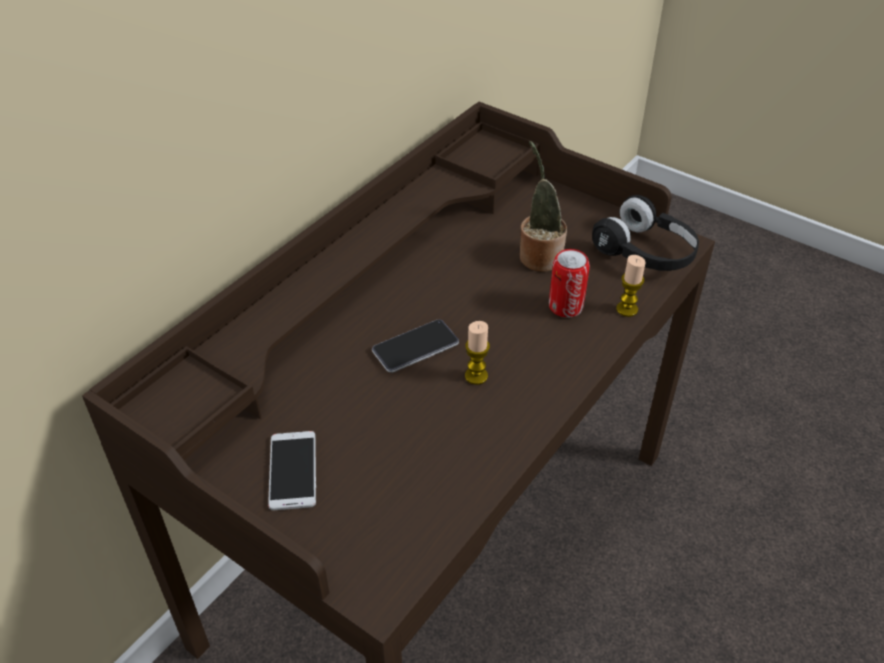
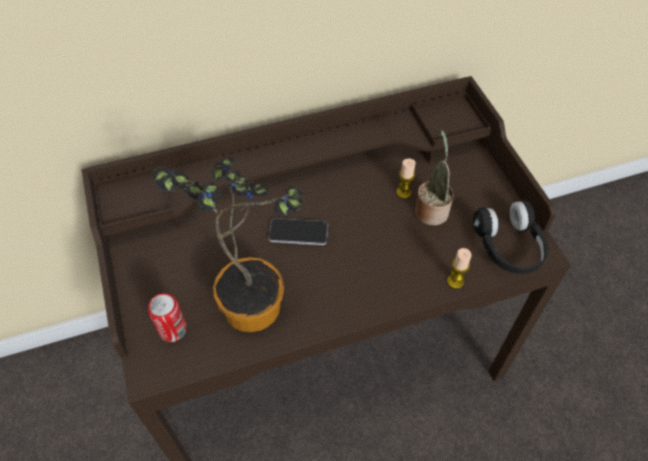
camera: 35 degrees right, 10 degrees up
phone [268,431,316,511] -> none
candle [465,321,490,385] -> candle moved to [396,158,416,199]
can [549,249,590,318] -> can moved to [148,293,187,342]
none -> potted plant [153,158,303,332]

